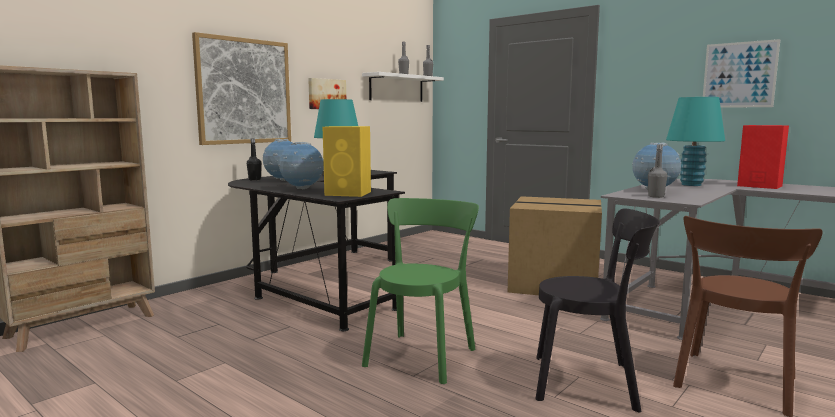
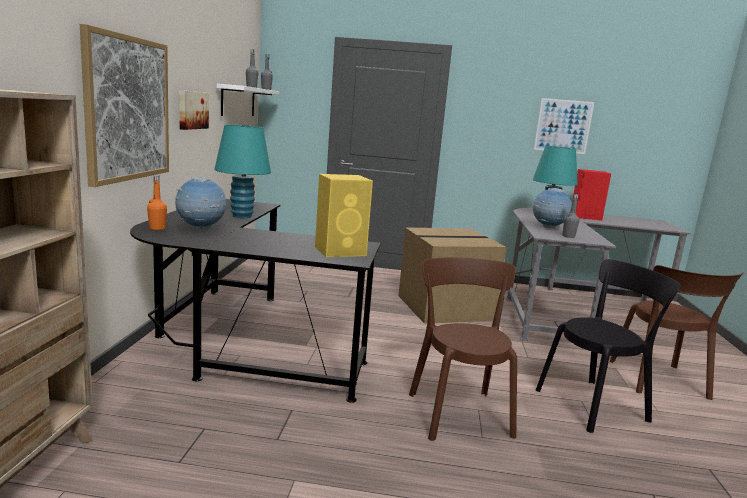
camera: 35 degrees left, 5 degrees up
black bottle [247,139,261,181] -> orange bottle [147,175,167,230]
globe [278,142,324,189] -> none
green chair [362,198,479,384] -> brown chair [409,257,517,441]

